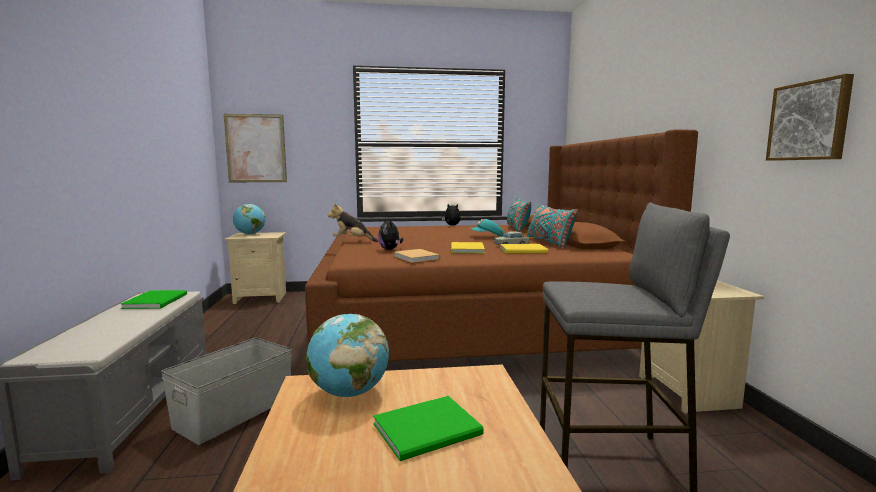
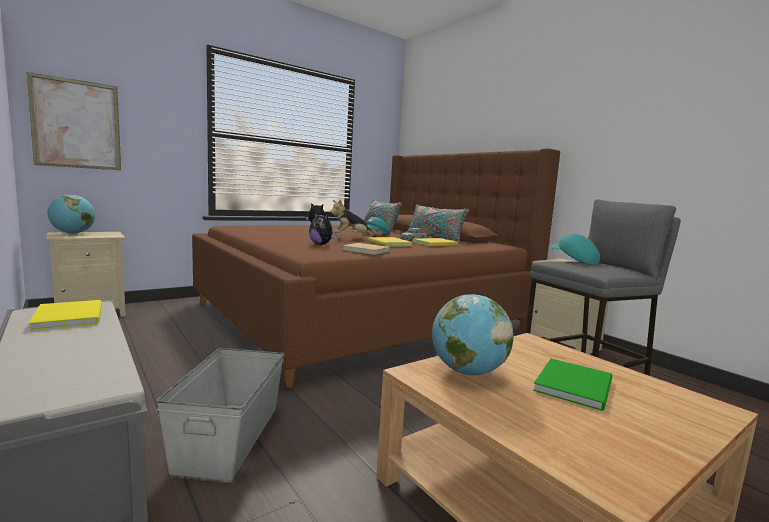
camera: 30 degrees left, 0 degrees up
green book [121,290,187,309] -> yellow book [28,300,102,331]
plush toy [328,203,378,242] -> plush toy moved to [330,200,376,237]
picture [766,74,854,161] -> none
none -> turquoise cap [551,233,600,265]

